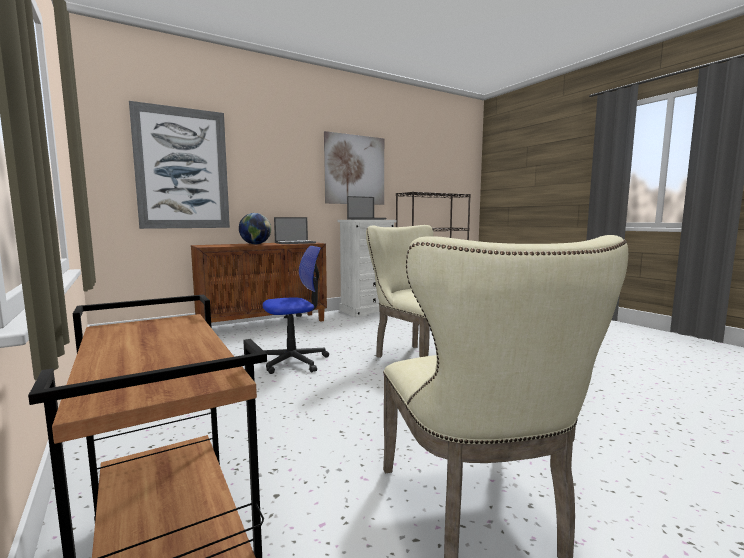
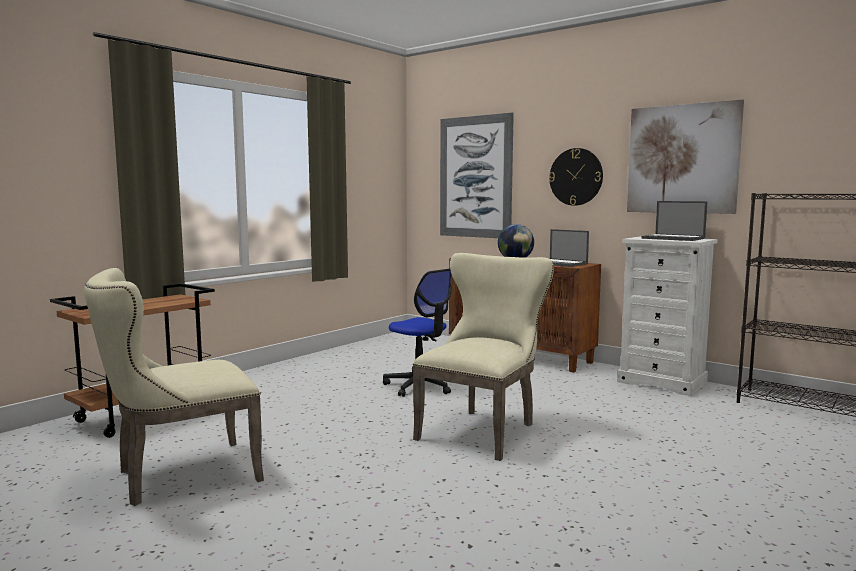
camera: 70 degrees right, 0 degrees up
none -> wall clock [549,148,603,206]

